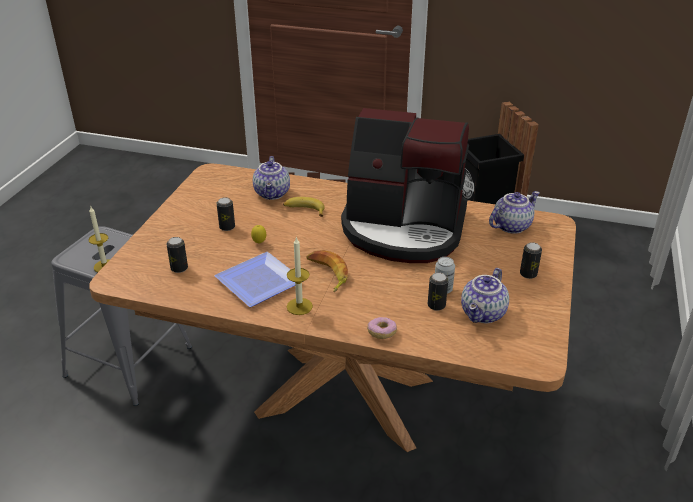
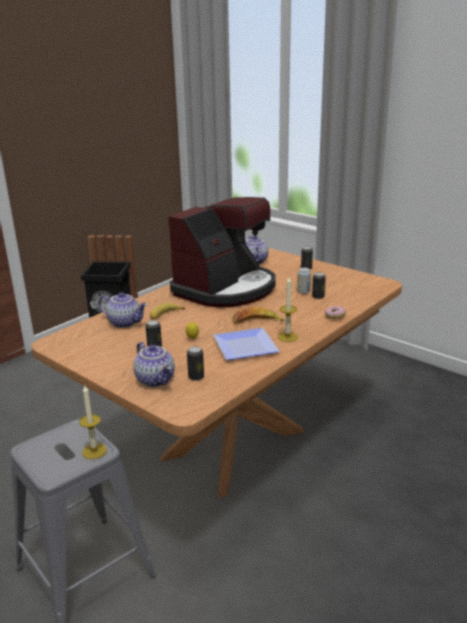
camera: 65 degrees left, 10 degrees down
teapot [461,268,509,323] -> teapot moved to [133,342,175,387]

